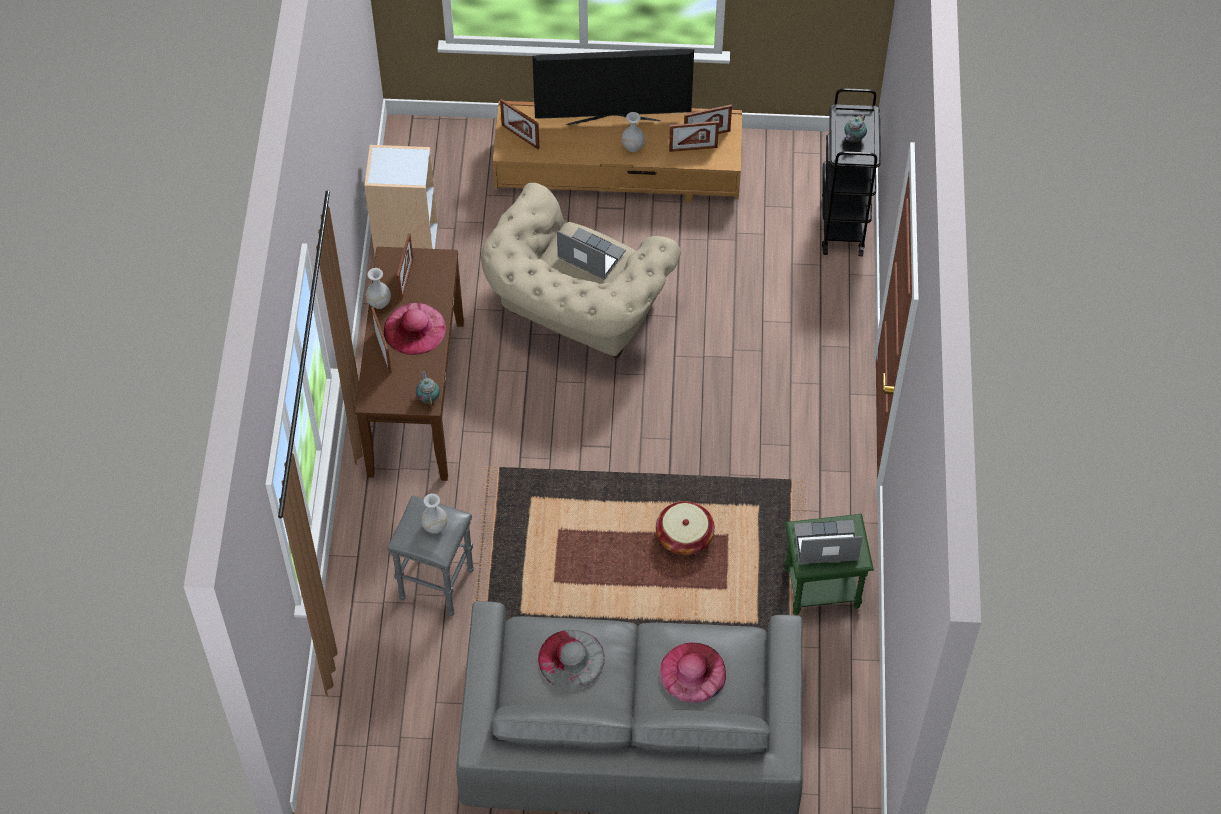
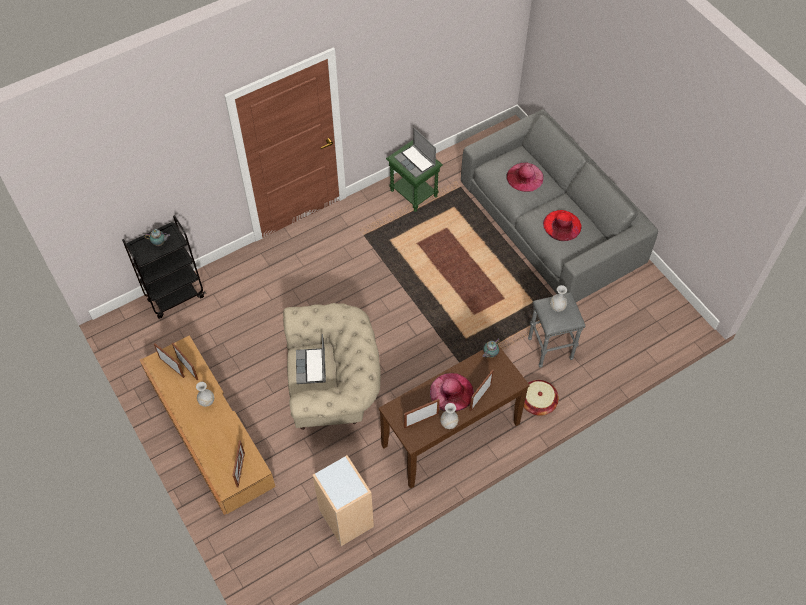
camera: 125 degrees left, 0 degrees up
television [532,49,694,125] -> none
grey hat [538,630,605,689] -> red hat [543,210,582,241]
basket [656,501,715,555] -> basket moved to [524,380,559,416]

